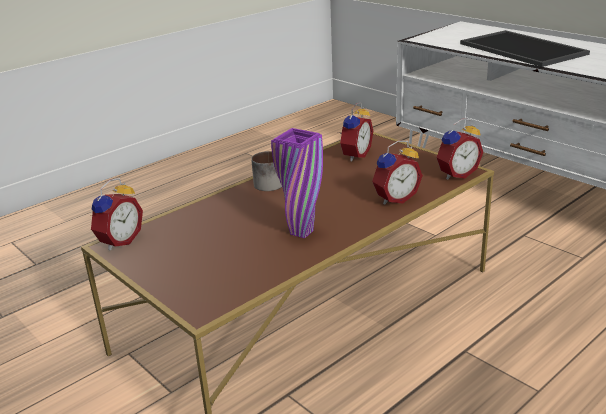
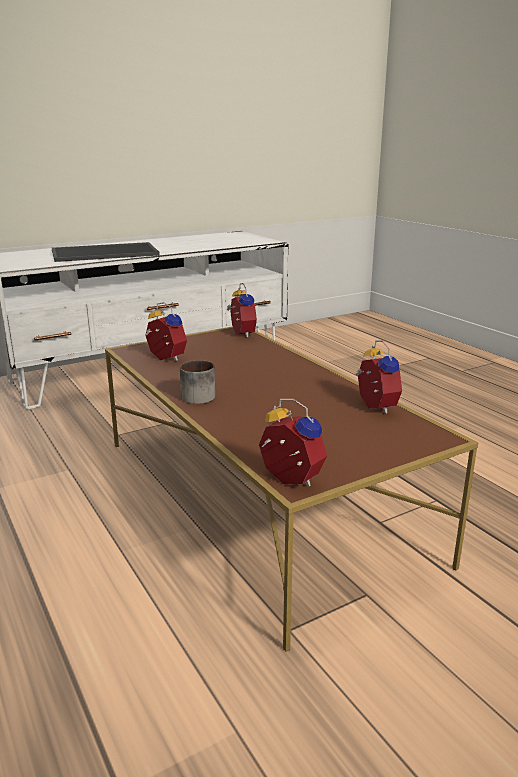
camera: 80 degrees left, 5 degrees down
purple vase [271,128,323,238] -> none
alarm clock [372,140,423,205] -> alarm clock moved to [356,340,402,414]

